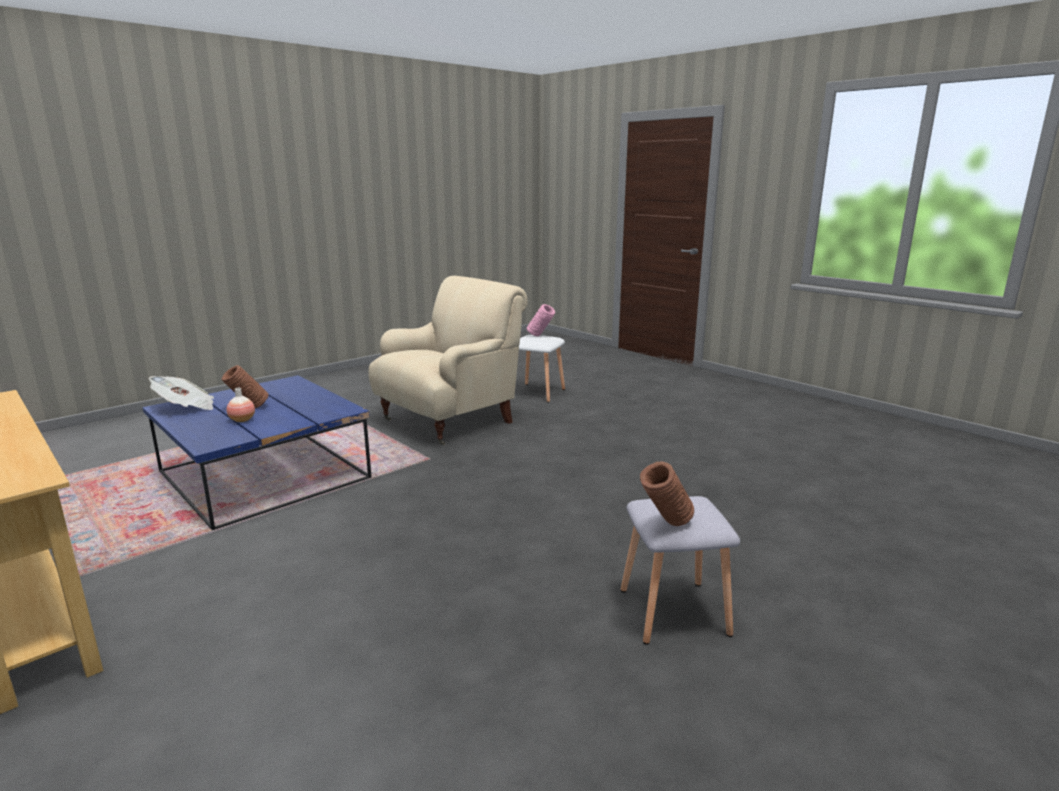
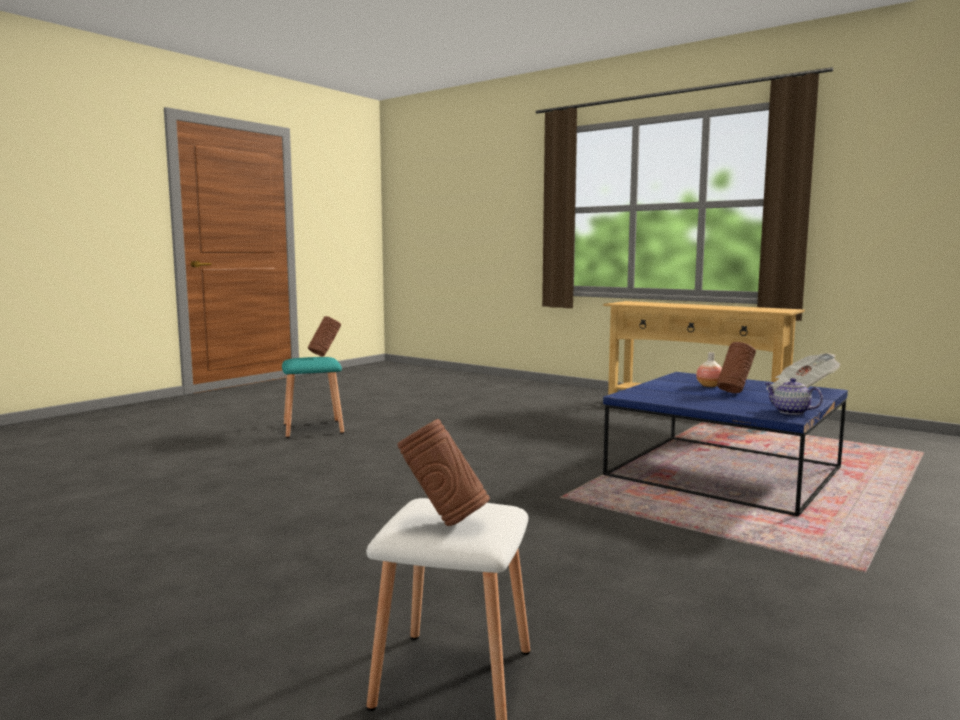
camera: 170 degrees right, 10 degrees down
beige armchair [369,276,528,445] -> none
pink vase [527,304,555,336] -> brown vase [398,419,490,526]
grey stool [621,496,740,645] -> turquoise stool [282,357,344,438]
none -> teapot [764,378,823,415]

